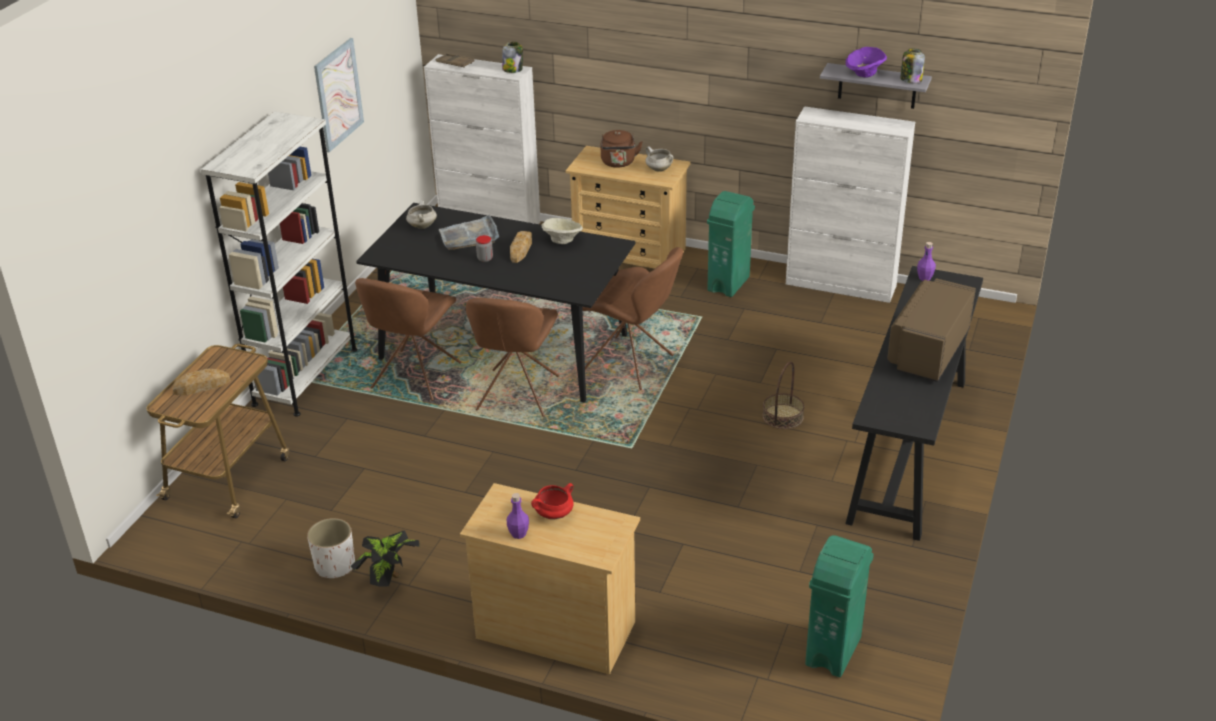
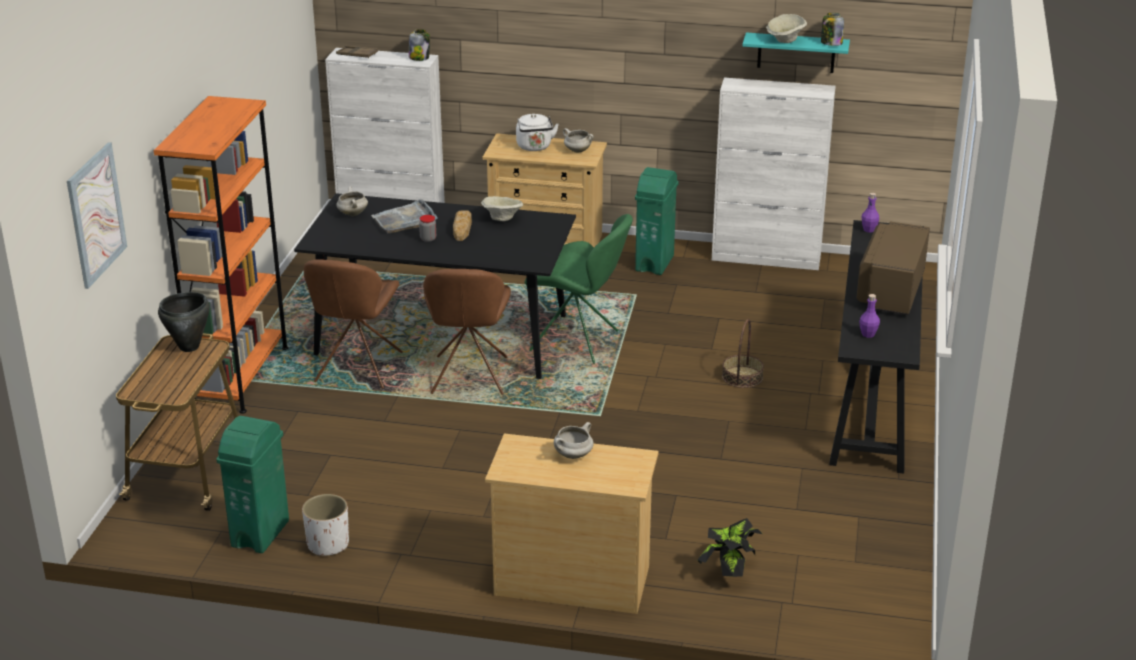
camera: 10 degrees left, 5 degrees down
bread [172,369,231,395] -> none
white bookcase [200,111,357,417] -> orange bookcase [154,96,289,414]
picture [314,38,364,152] -> picture moved to [67,142,127,289]
potted plant [350,530,420,586] -> potted plant moved to [697,518,762,577]
purple bottle [507,493,529,539] -> purple bottle moved to [859,294,880,338]
red cooking pot [531,483,574,520] -> white cooking pot [554,422,594,459]
brown chair [582,247,683,390] -> green chair [525,214,633,364]
brown kettle [600,130,643,168] -> white kettle [516,114,559,151]
green trash can [805,535,874,677] -> green trash can moved to [216,416,289,553]
grey shelf [820,63,932,109] -> turquoise shelf [742,32,850,73]
purple bowl [845,47,887,78] -> beige bowl [766,14,807,43]
none -> black cooking pot [158,292,210,352]

